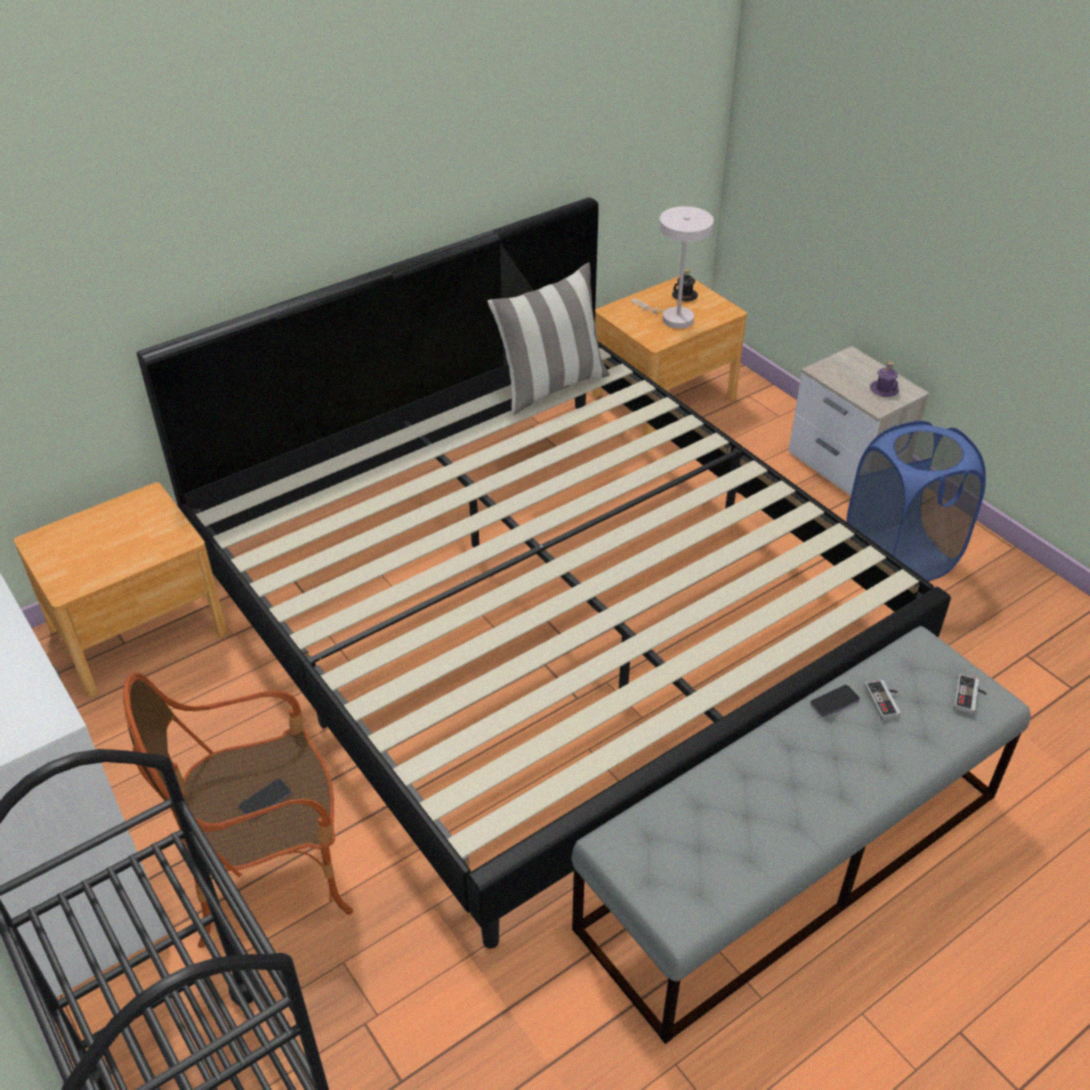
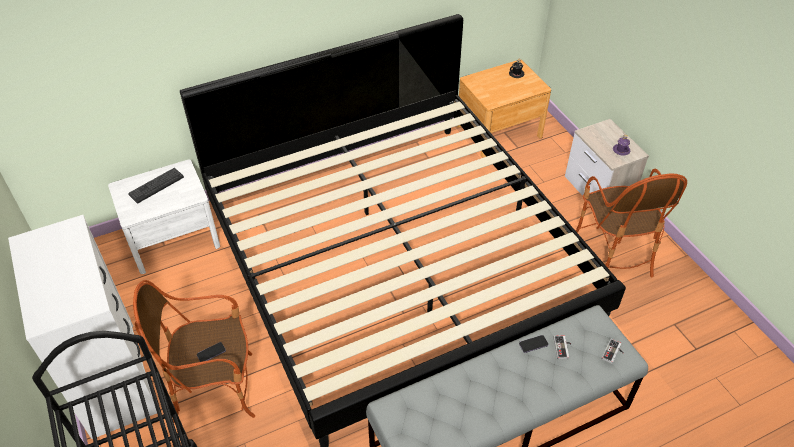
camera: 10 degrees right, 5 degrees up
brown nightstand [14,483,228,697] -> white nightstand [108,160,220,274]
pillow [487,263,610,415] -> none
white table lamp [632,206,714,329] -> none
blue laundry basket [846,420,986,581] -> armchair [576,169,687,277]
none -> keyboard [128,168,184,204]

